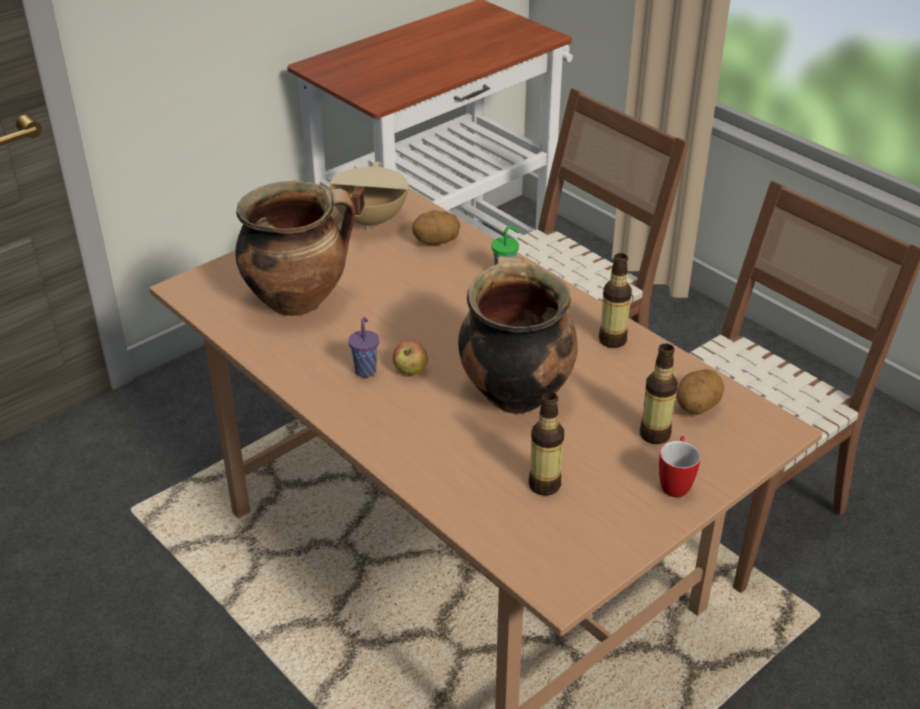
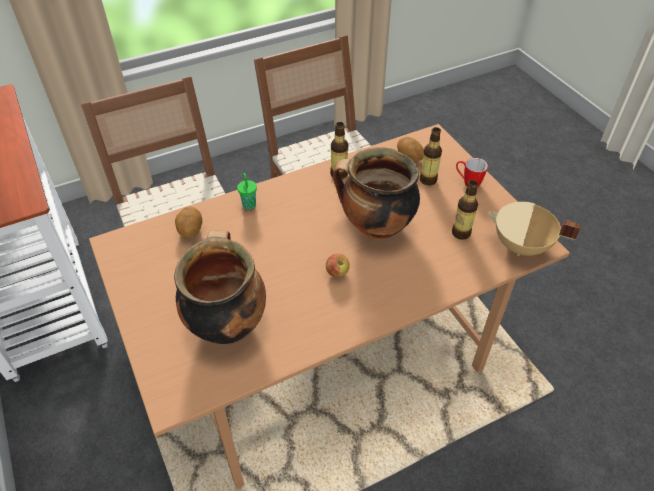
camera: 75 degrees left, 10 degrees up
beige cooking pot [329,162,409,230] -> beige cooking pot moved to [488,202,581,256]
purple cup [348,317,379,377] -> none

